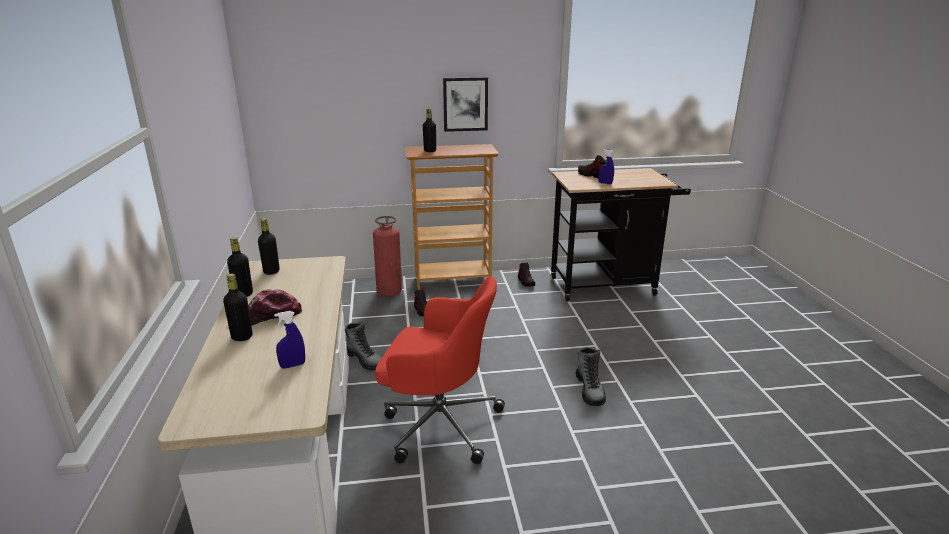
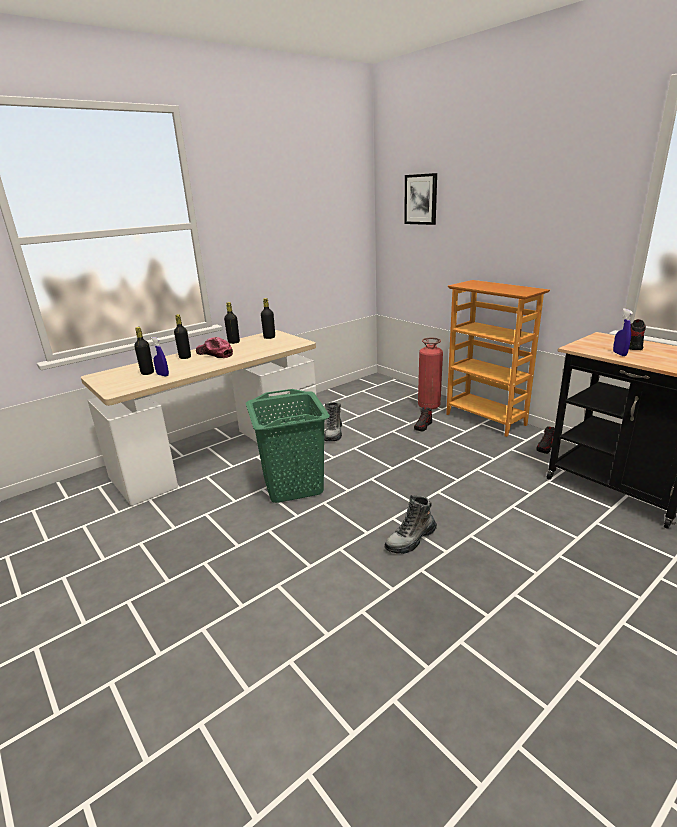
camera: 60 degrees right, 0 degrees up
red office chair [375,276,505,464] -> green laundry basket [246,389,330,503]
black bottle [423,109,436,152] -> black bottle moved to [134,327,154,375]
picture [443,77,488,132] -> picture moved to [404,173,437,225]

